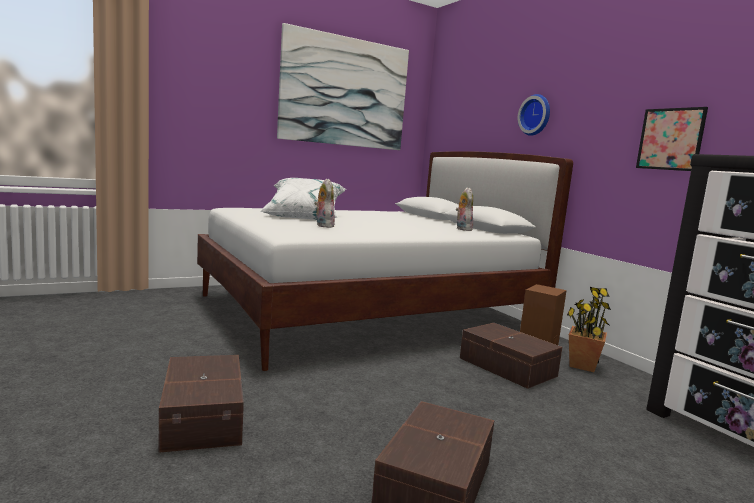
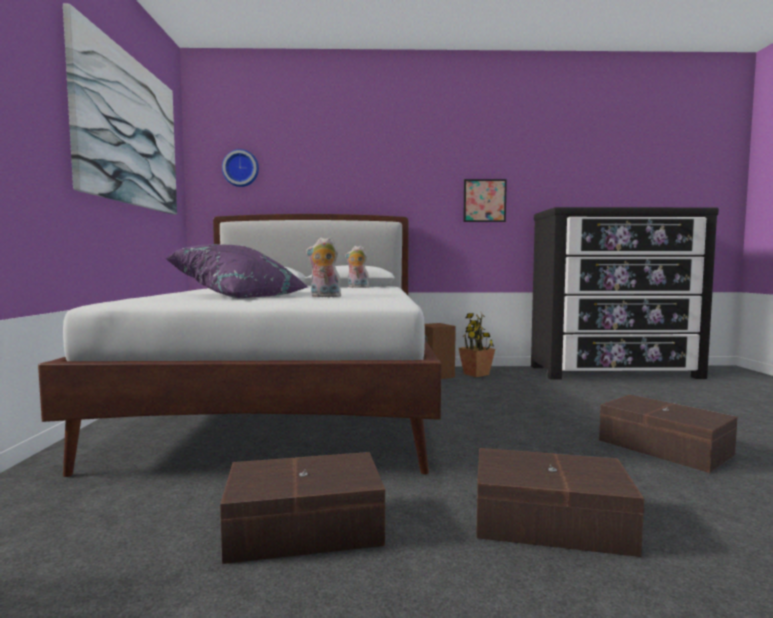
camera: 60 degrees left, 5 degrees down
white pillow [260,178,346,220] -> purple pillow [166,244,307,298]
brown storage box [460,323,562,389] -> brown storage box moved to [220,452,385,564]
wall clock [518,94,550,136] -> wall clock moved to [222,149,259,187]

